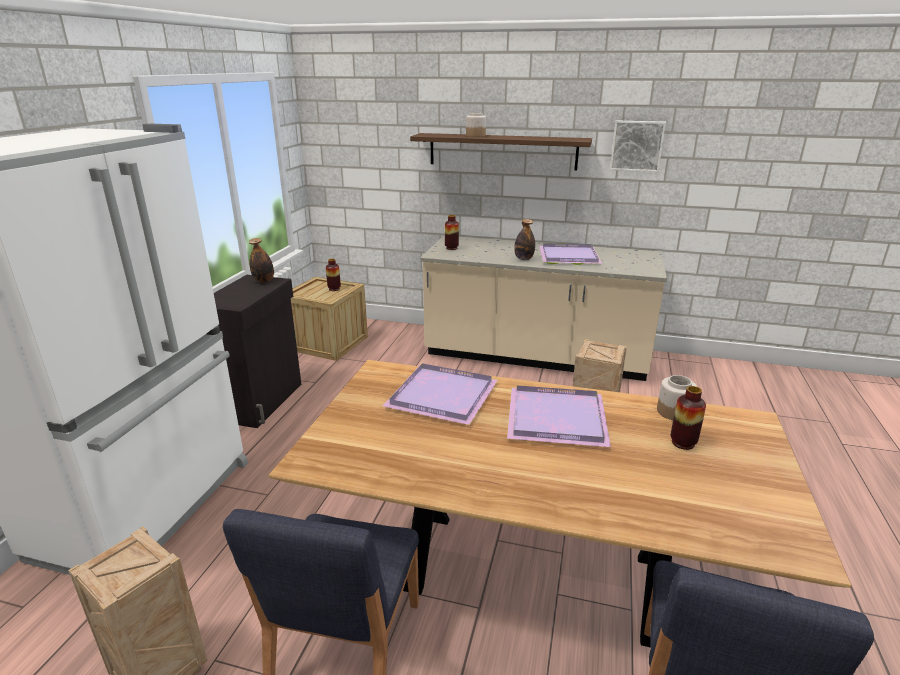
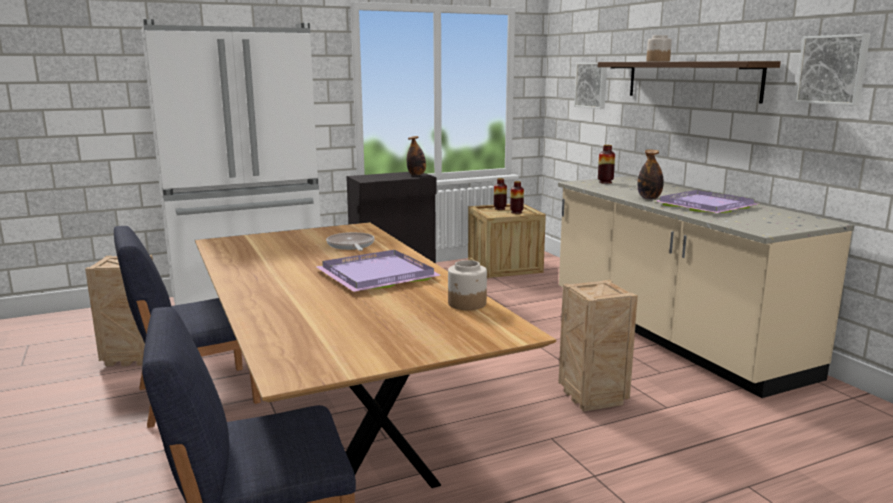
camera: 50 degrees right, 10 degrees down
purple tray [383,363,498,425] -> frying pan [326,232,375,251]
vase [670,386,706,450] -> vase moved to [494,178,507,210]
none -> picture [574,63,607,109]

